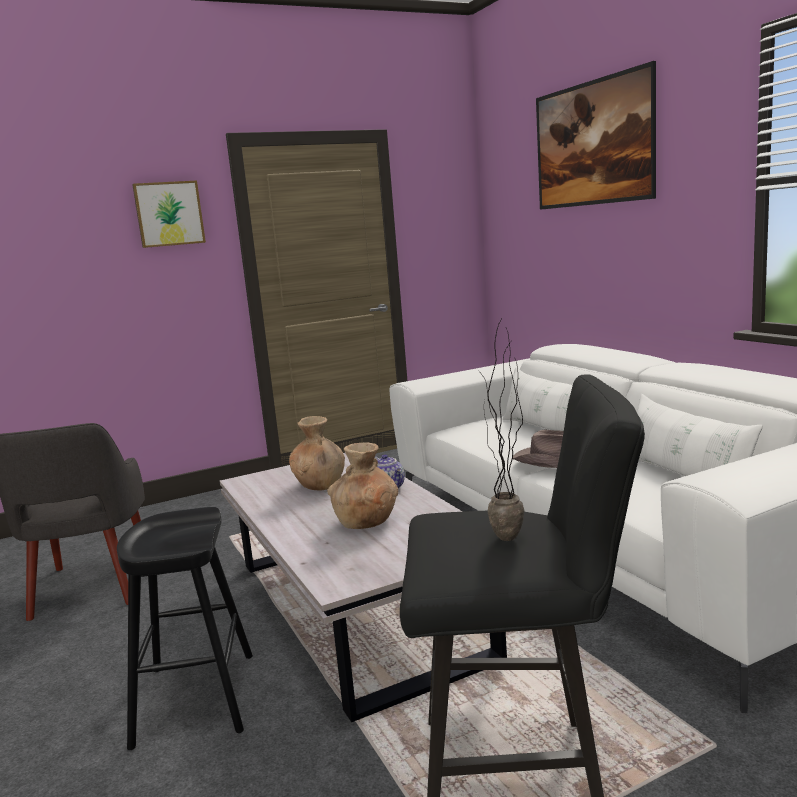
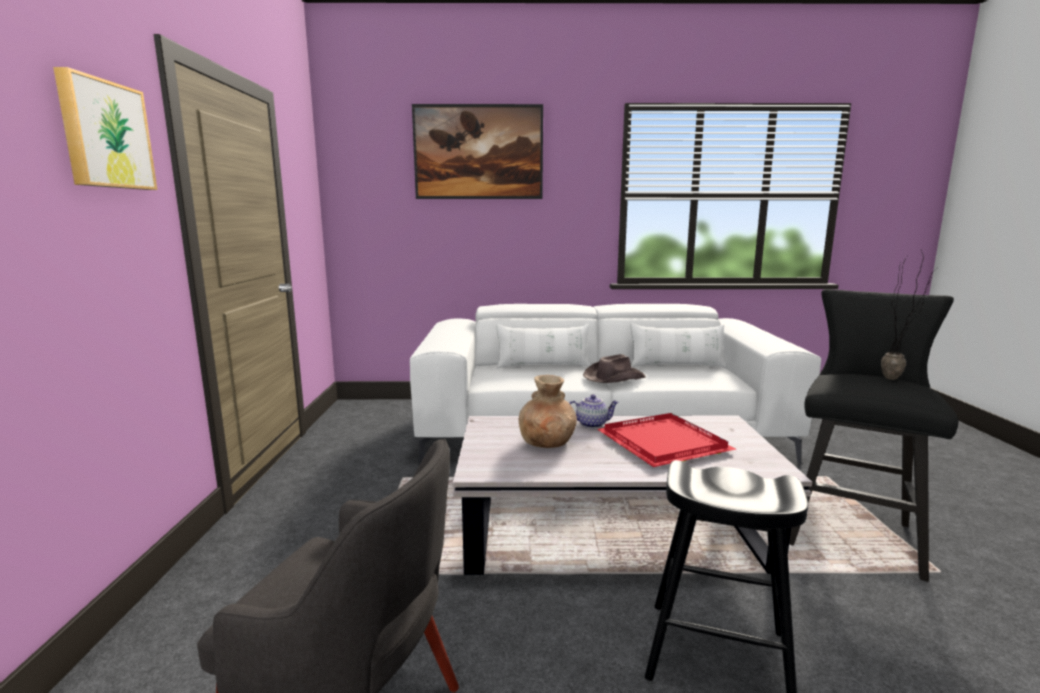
camera: 65 degrees left, 0 degrees up
brown vase [327,442,398,529] -> red tray [597,413,736,467]

